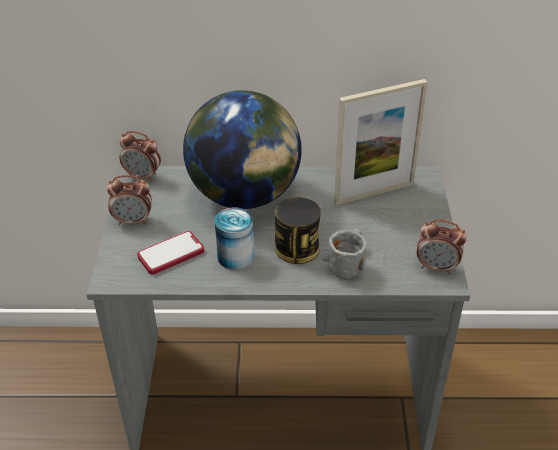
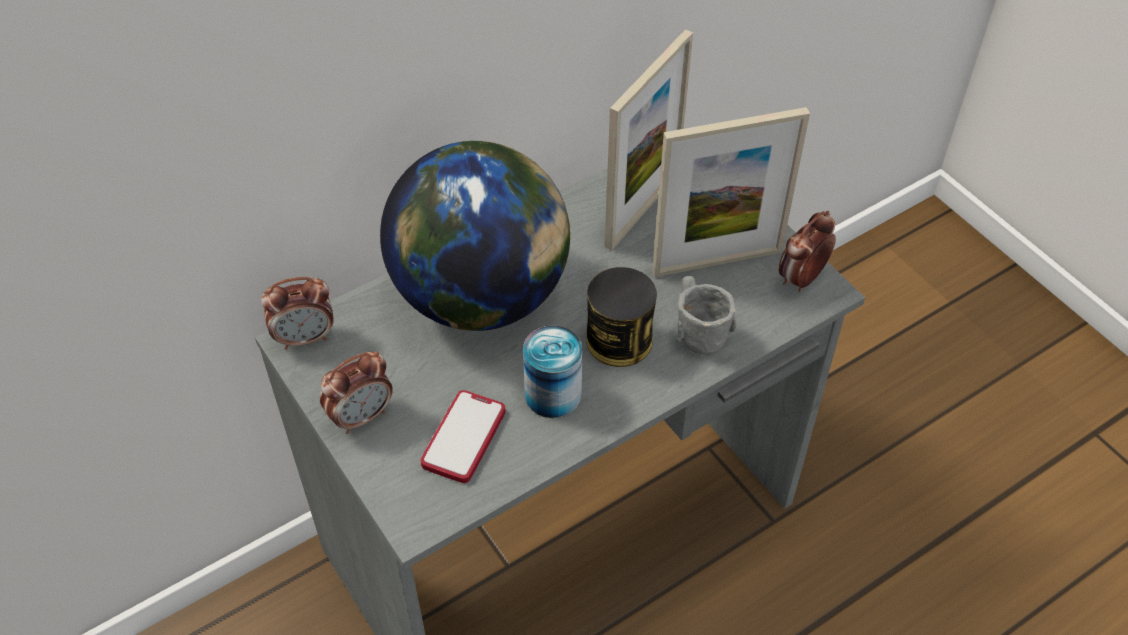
camera: 35 degrees left, 10 degrees up
alarm clock [417,220,467,274] -> alarm clock turned 150 degrees clockwise [779,210,836,292]
none -> picture frame [652,107,810,277]

